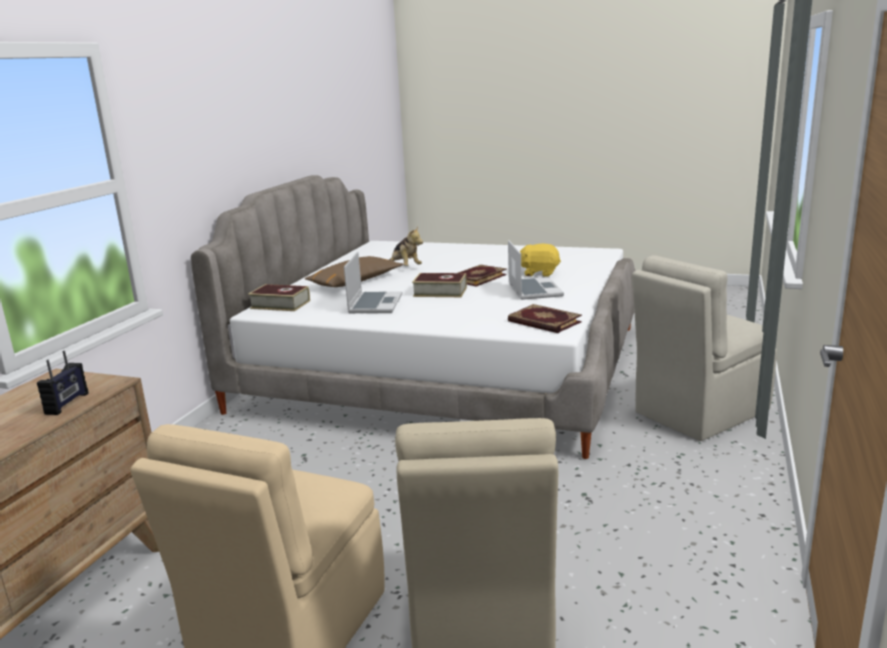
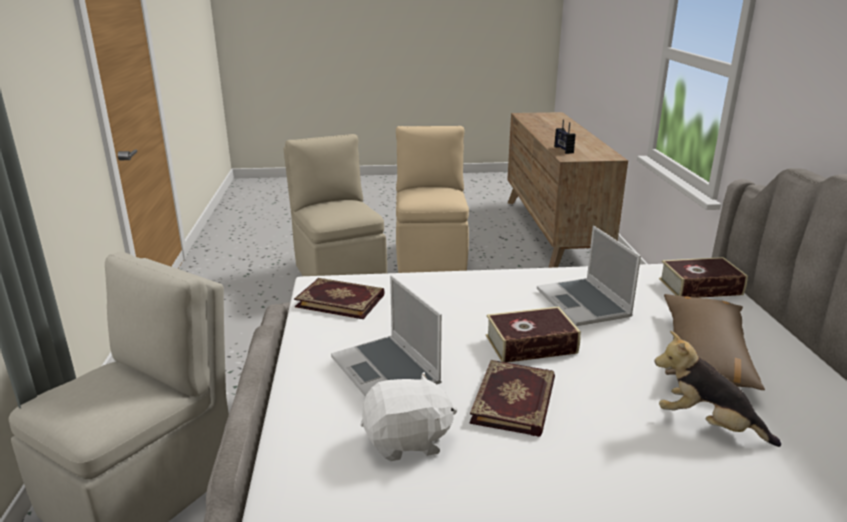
camera: 155 degrees right, 5 degrees up
yellow plush toy [520,244,561,277] -> white plush toy [361,372,457,461]

